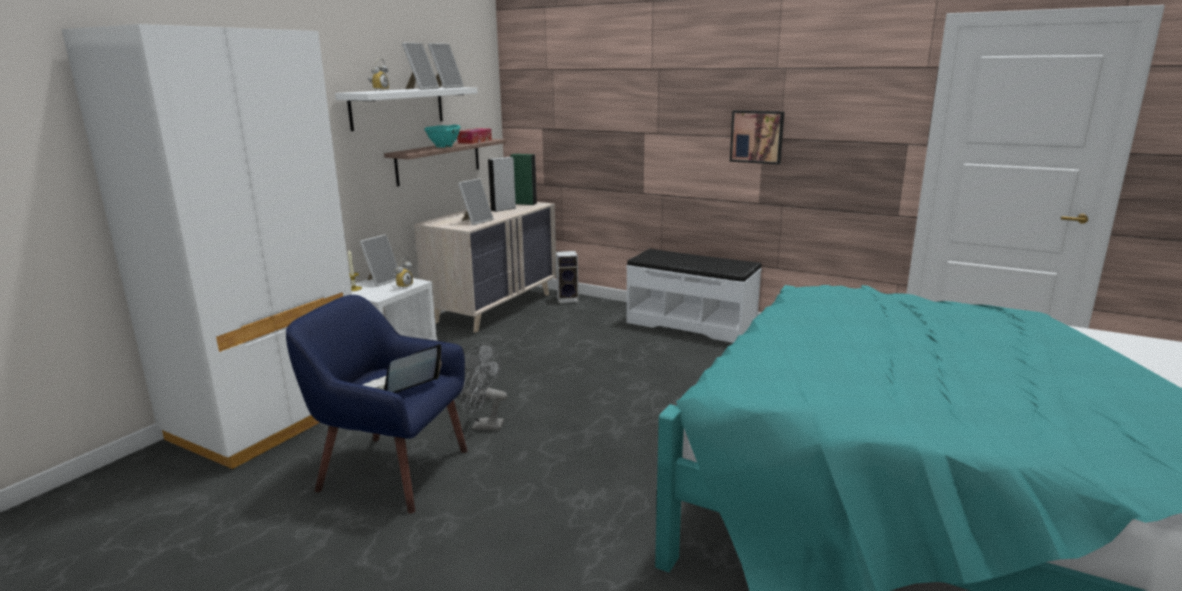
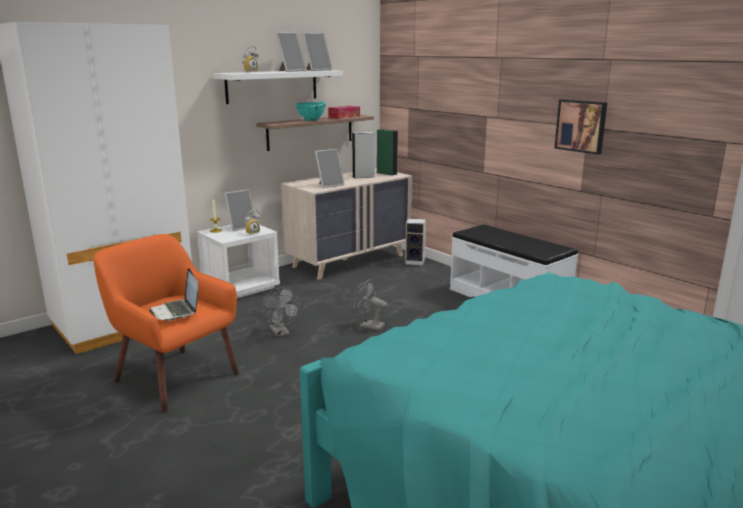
camera: 20 degrees right, 0 degrees up
blue armchair [286,295,468,514] -> orange armchair [93,234,239,413]
laptop [363,344,442,393] -> laptop turned 90 degrees counterclockwise [149,268,198,321]
grey fan [460,365,507,431] -> grey fan moved to [353,280,388,331]

